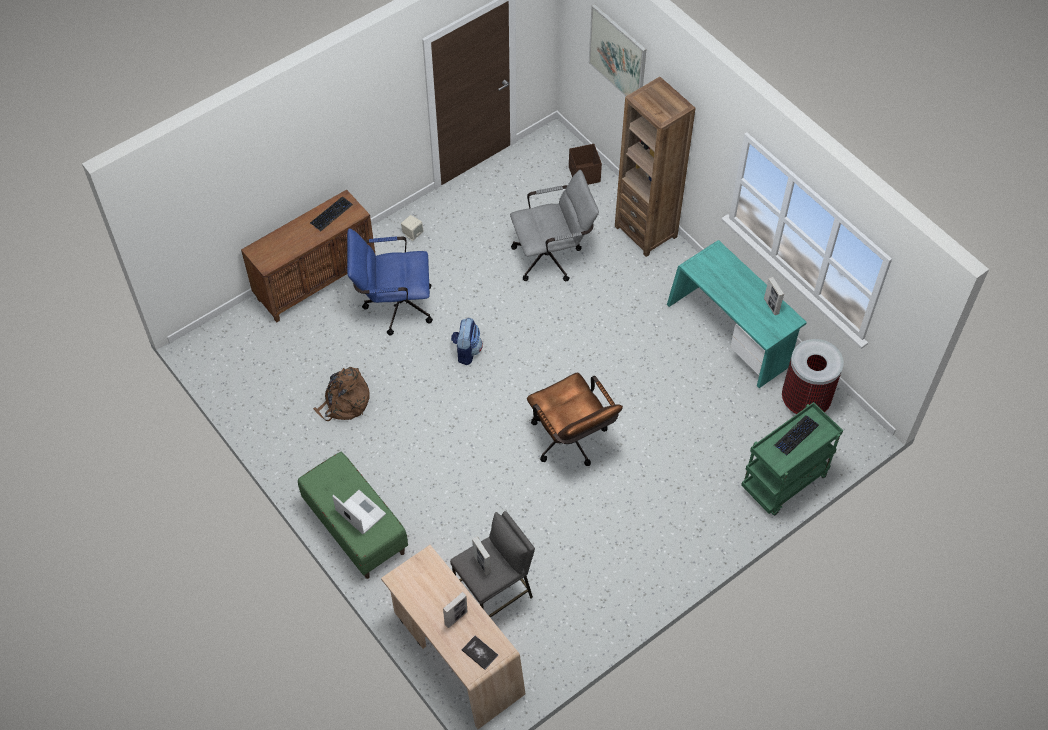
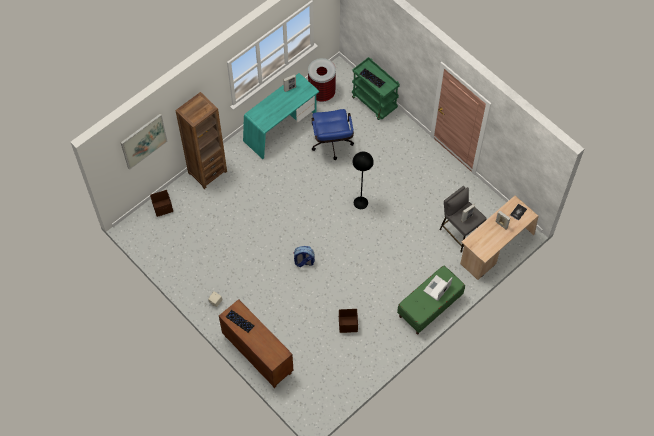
camera: 95 degrees left, 5 degrees up
brown backpack [313,367,370,421] -> brown storage box [339,309,358,333]
blue office chair [347,228,433,336] -> blue office chair moved to [312,109,354,160]
grey office chair [510,170,599,281] -> none
brown office chair [527,372,623,466] -> black floor lamp [352,152,374,209]

